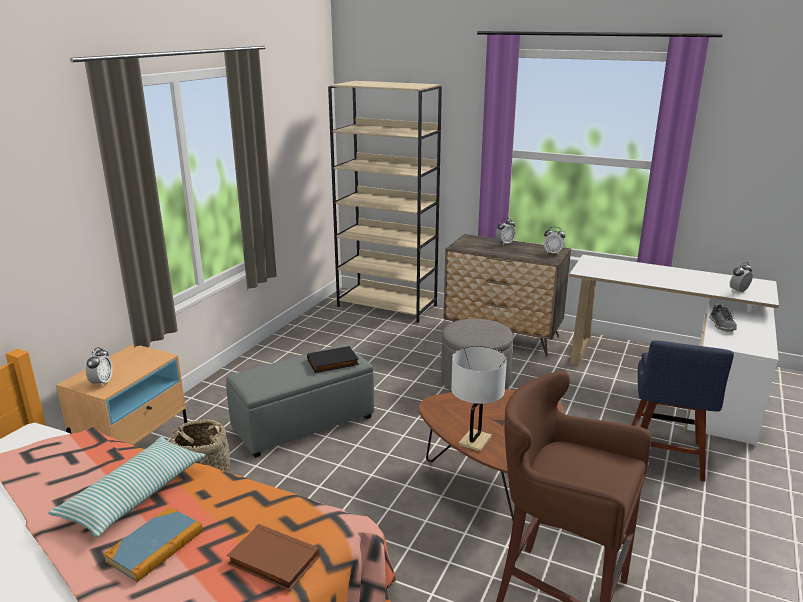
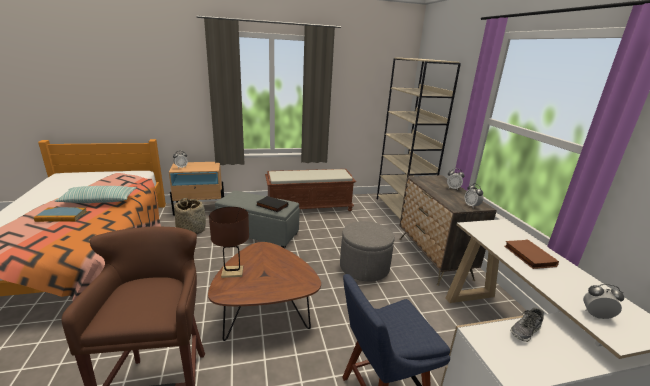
camera: 50 degrees right, 0 degrees up
brown book [227,524,320,591] -> brown book moved to [504,239,559,269]
white table lamp [451,346,507,452] -> brown table lamp [209,207,249,278]
none -> brown bench [265,169,356,211]

